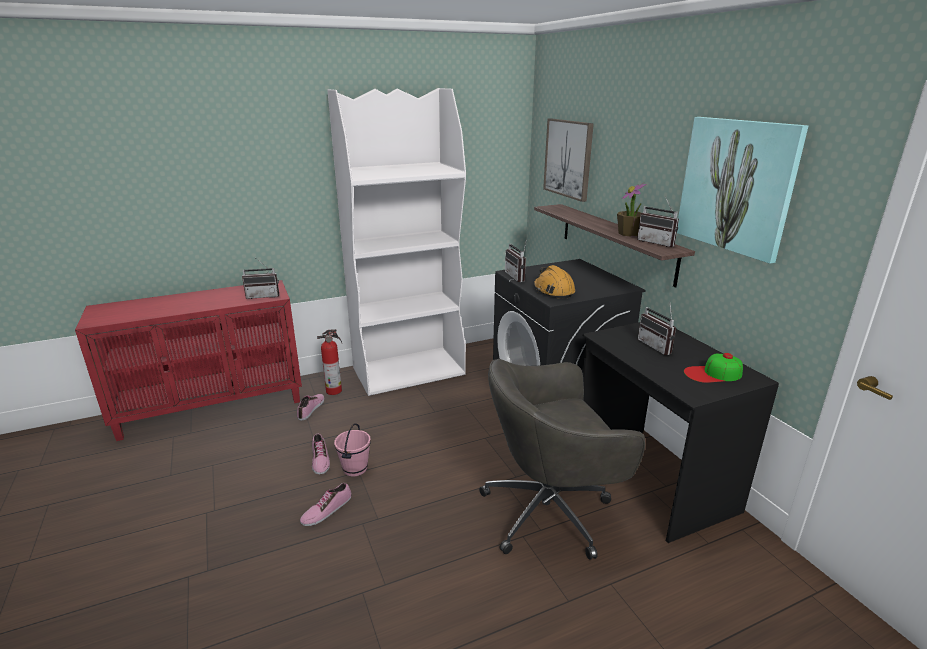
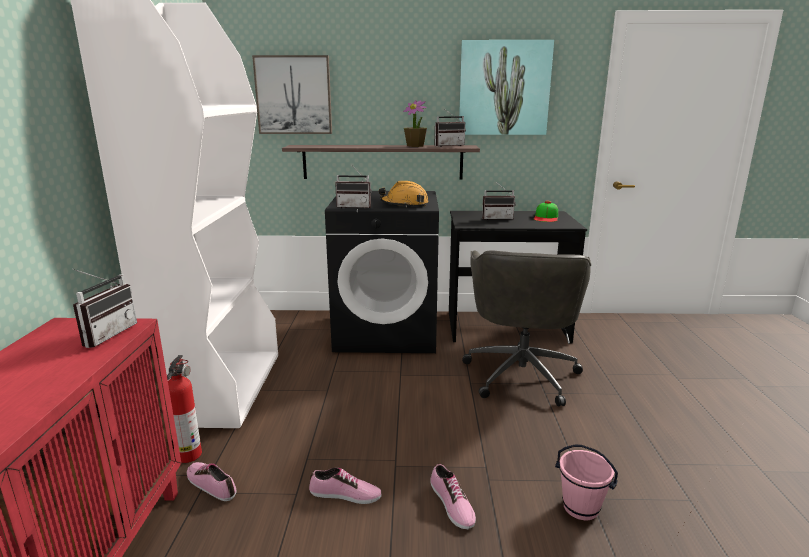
camera: 65 degrees left, 5 degrees down
pink bucket [334,423,371,477] -> pink bucket moved to [555,445,618,520]

